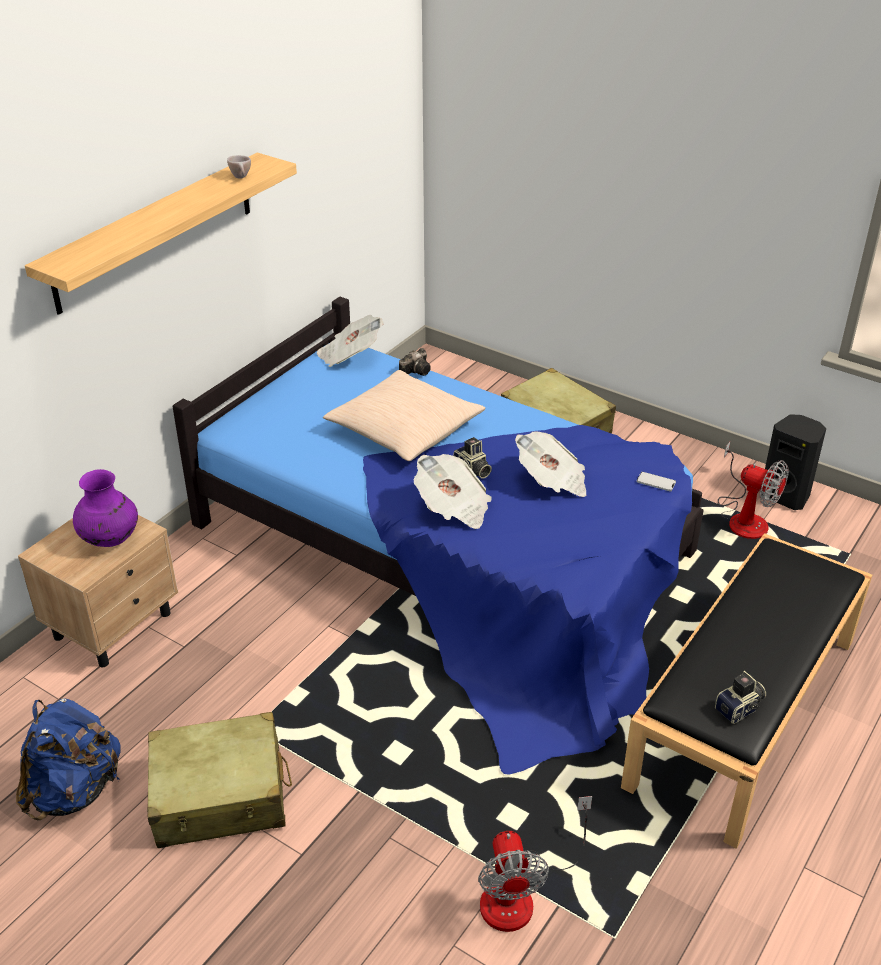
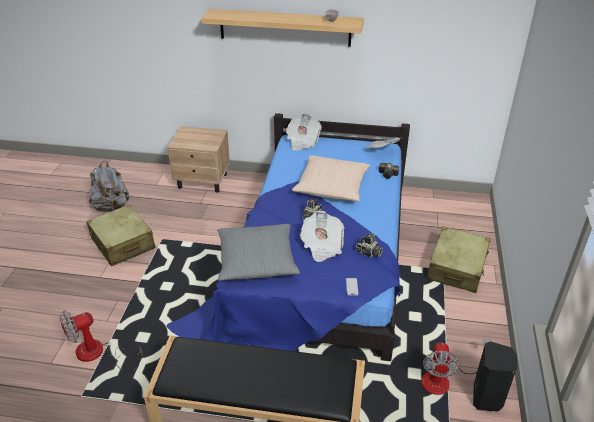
camera: 65 degrees right, 0 degrees up
blue backpack [16,698,121,821] -> grey backpack [89,161,129,212]
purple vase [73,469,138,547] -> none
newspaper [413,454,492,529] -> newspaper moved to [286,114,322,150]
camera [715,671,766,724] -> camera moved to [355,233,383,257]
none -> grey pillow [217,224,300,281]

